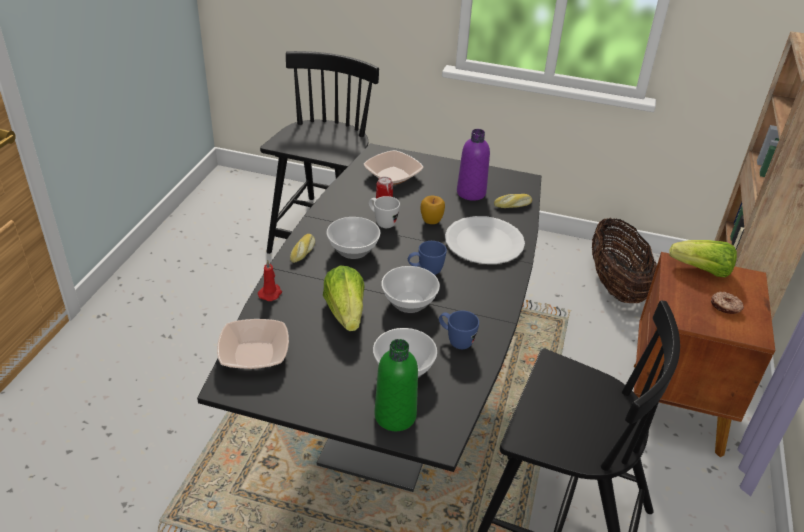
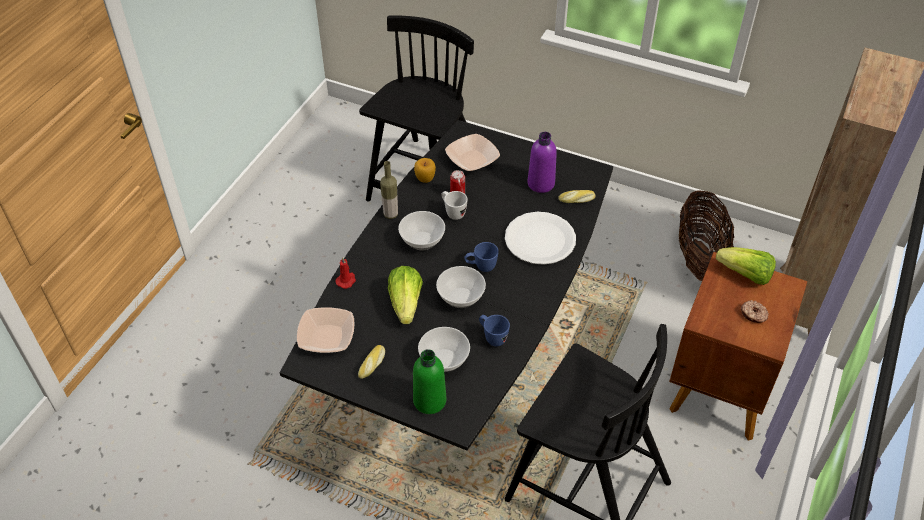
camera: 10 degrees right, 10 degrees up
bread [290,234,315,263] -> bread moved to [358,345,385,379]
apple [420,196,445,224] -> apple moved to [414,158,436,183]
none -> bottle [380,161,398,219]

